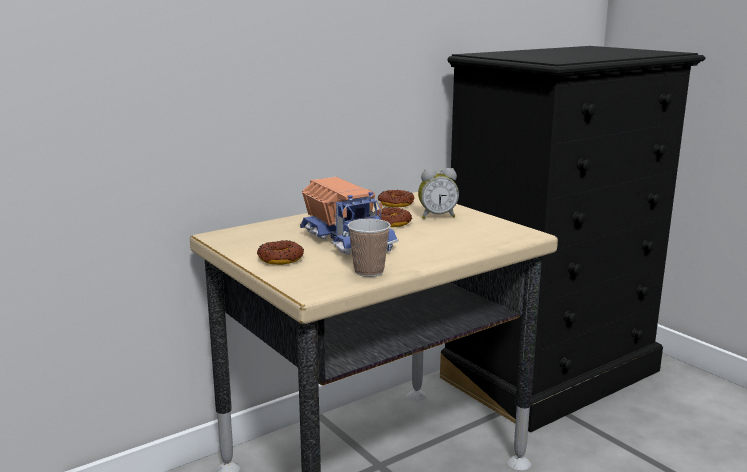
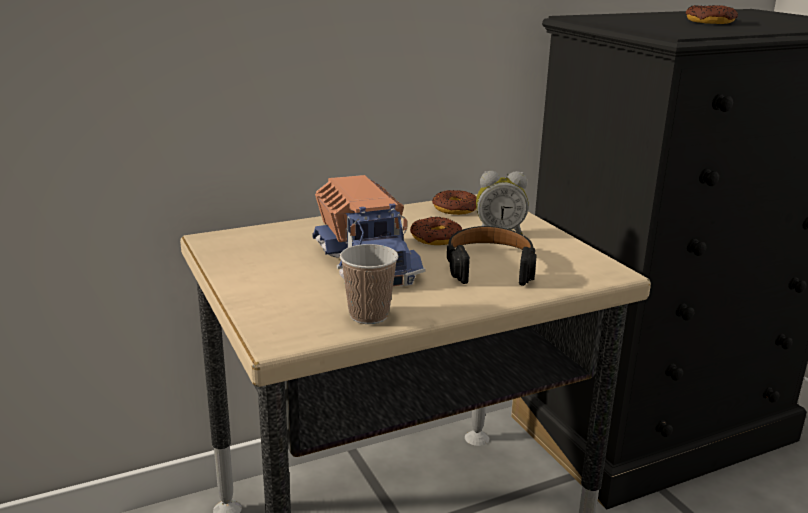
camera: 10 degrees right, 5 degrees up
donut [257,240,304,265] -> donut moved to [686,5,738,24]
none -> black headphones [447,226,537,286]

